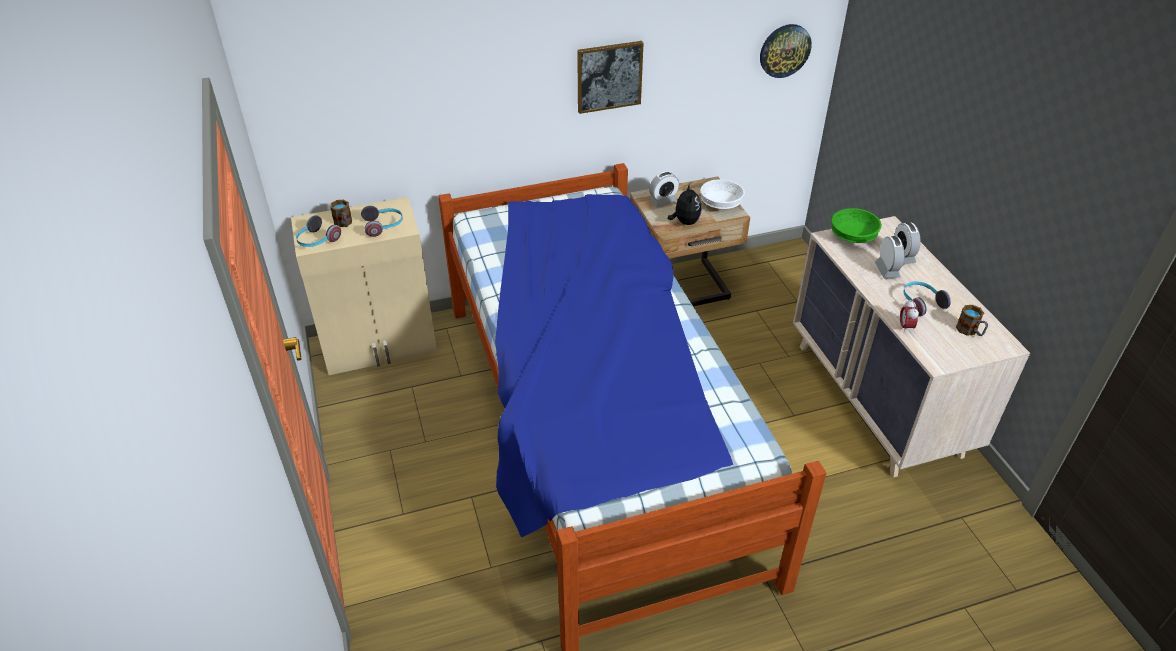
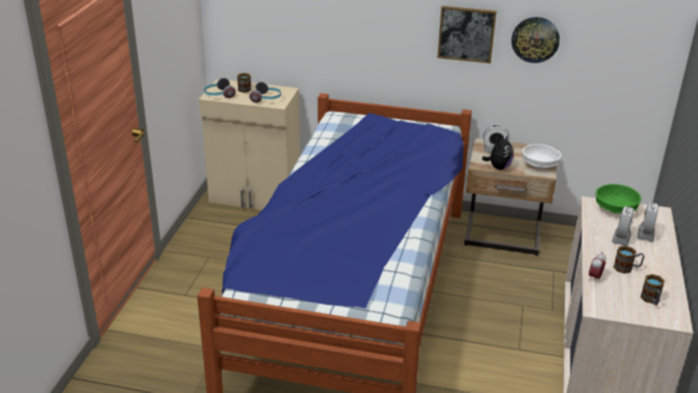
camera: 30 degrees right, 10 degrees down
wall clock [760,24,812,78] -> wall clock moved to [511,17,560,63]
headphones [903,281,951,317] -> mug [613,246,644,274]

